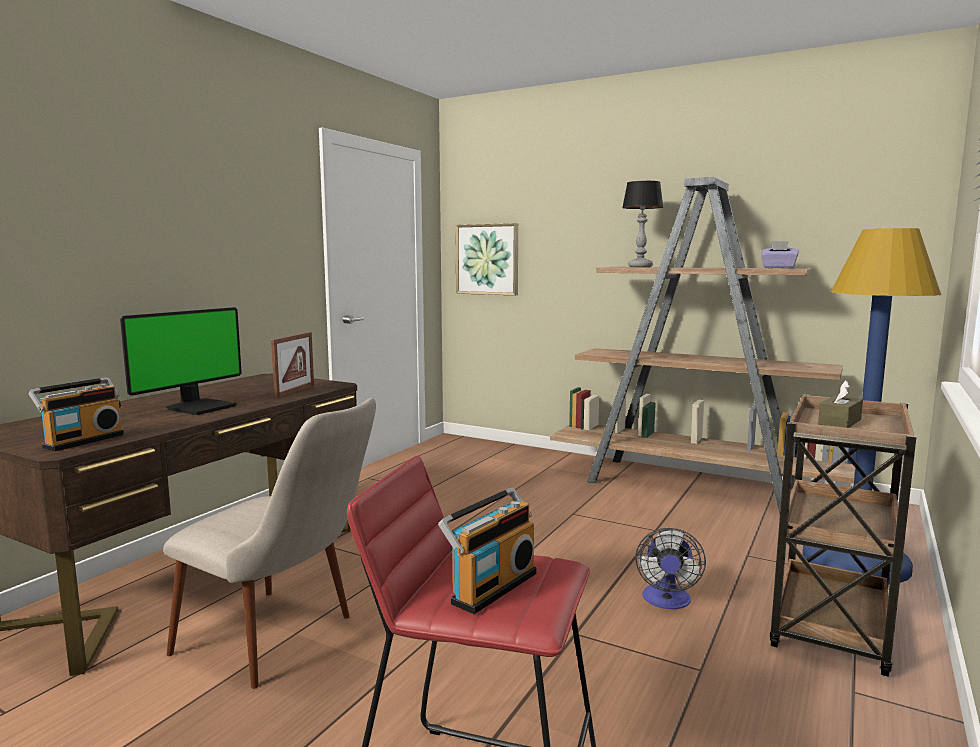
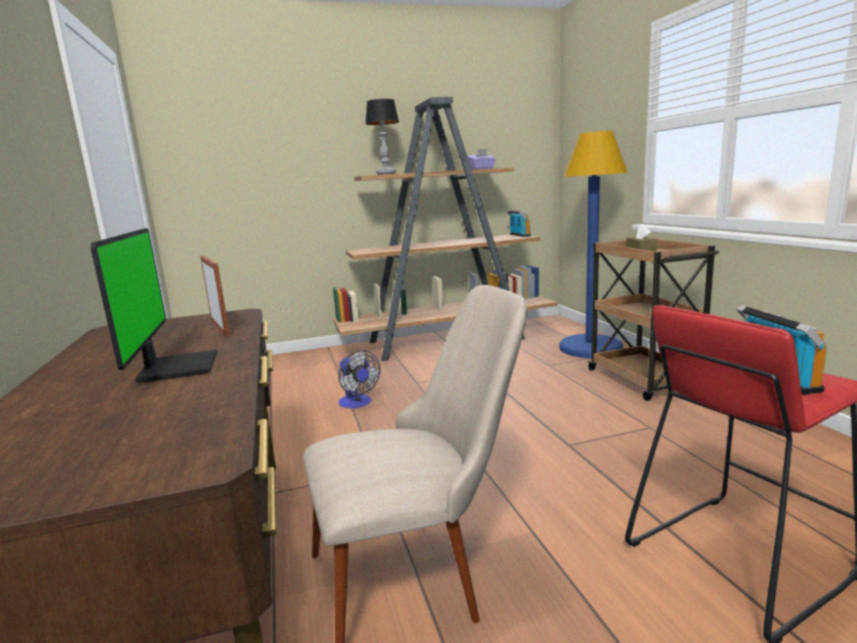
camera: 45 degrees left, 5 degrees up
radio [29,377,124,451] -> radio moved to [507,210,531,237]
picture [455,223,518,295] -> none
fan [635,528,706,609] -> fan moved to [339,350,380,408]

